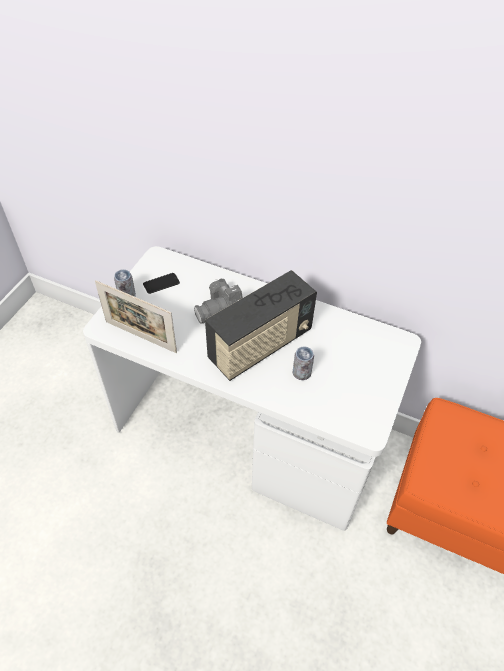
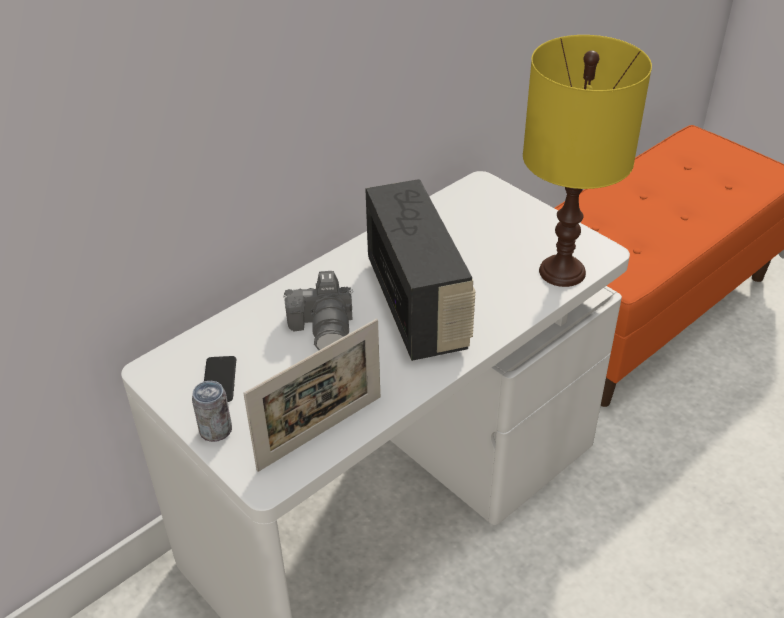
camera: 65 degrees left, 10 degrees down
can [292,346,314,380] -> none
none -> yellow table lamp [523,35,652,287]

